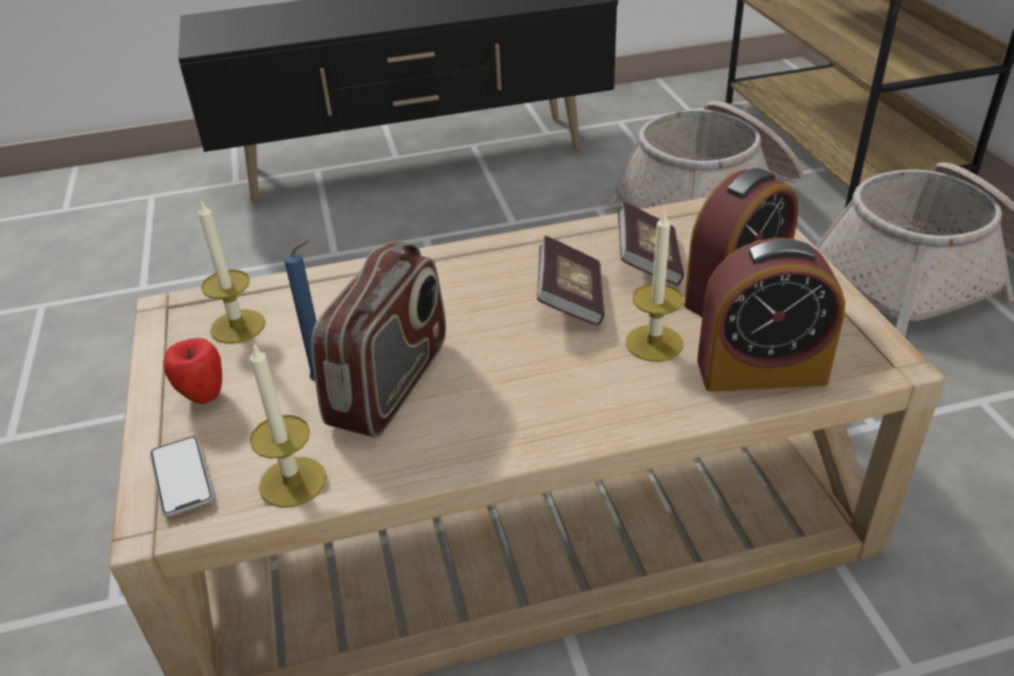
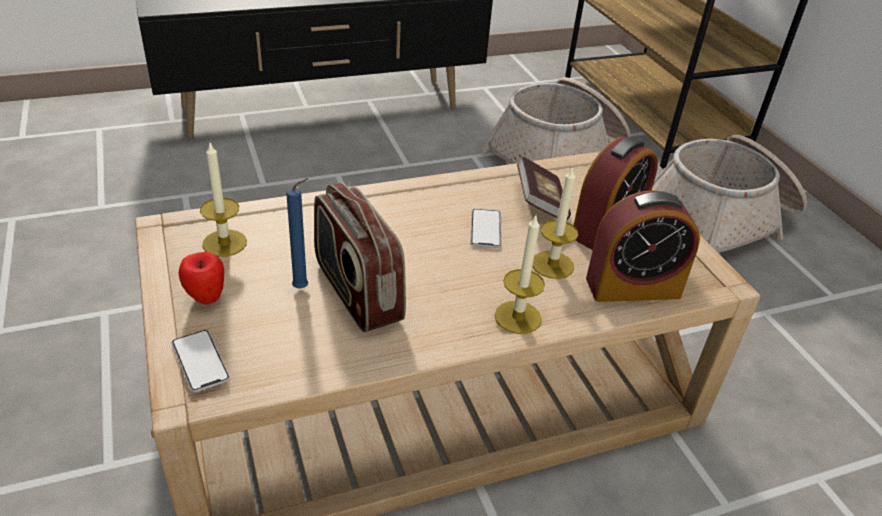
camera: 10 degrees left, 0 degrees up
candle [250,342,327,508] -> candle moved to [495,216,545,334]
radio [311,241,446,438] -> radio turned 135 degrees clockwise [314,183,406,332]
book [537,236,605,326] -> phone [470,209,502,248]

